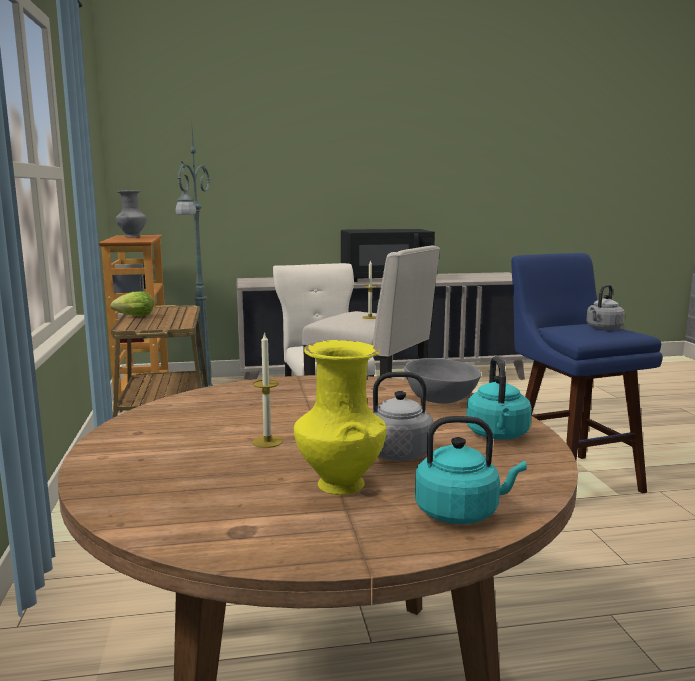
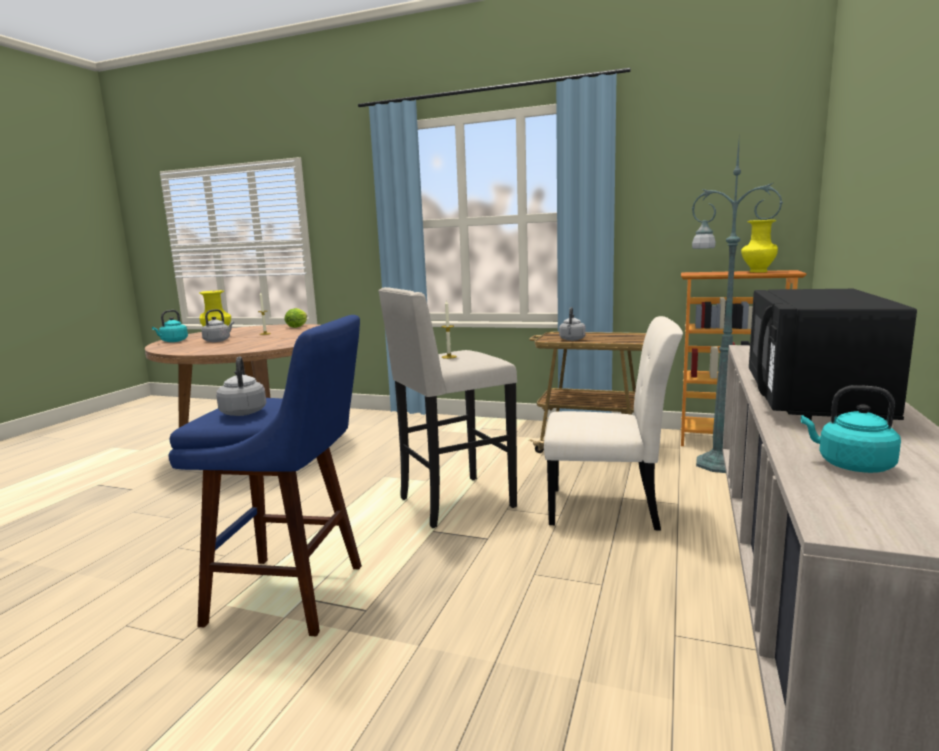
camera: 120 degrees right, 0 degrees up
lettuce [110,291,153,316] -> lettuce moved to [284,308,307,328]
grey vase [116,190,147,237] -> yellow vase [741,220,778,273]
grey bowl [404,358,481,404] -> none
turquoise kettle [467,356,532,440] -> turquoise kettle moved to [801,385,901,473]
none -> grey kettle [559,307,586,341]

